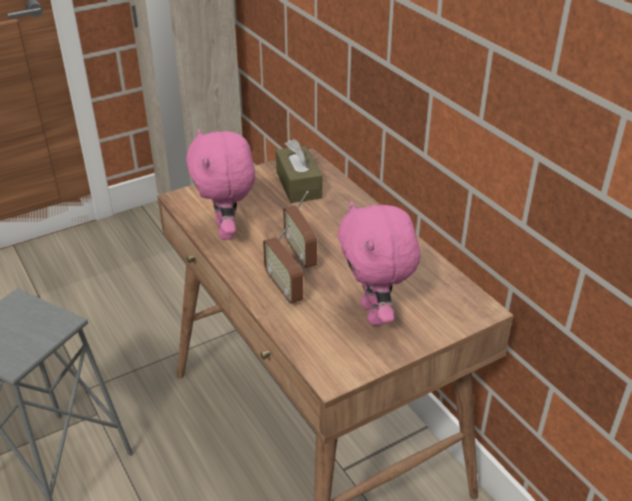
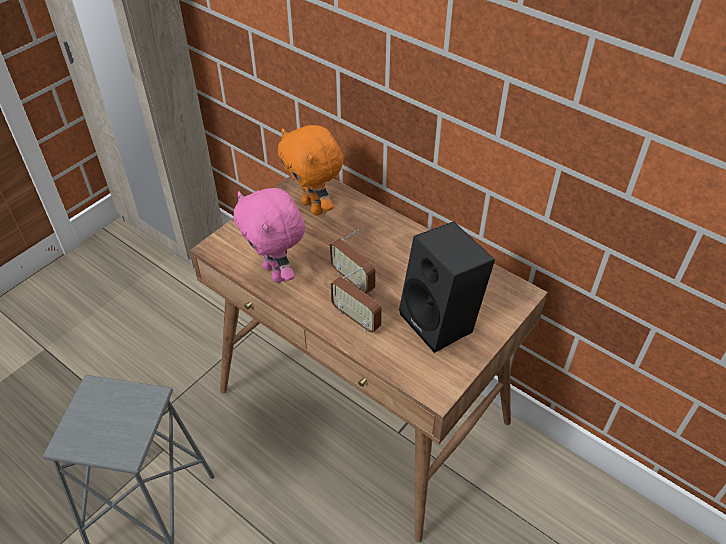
camera: 20 degrees left, 10 degrees up
brown tissue box [276,139,322,203] -> orange plush toy [278,125,344,215]
pink plush toy [338,201,420,326] -> black speaker [399,221,495,353]

